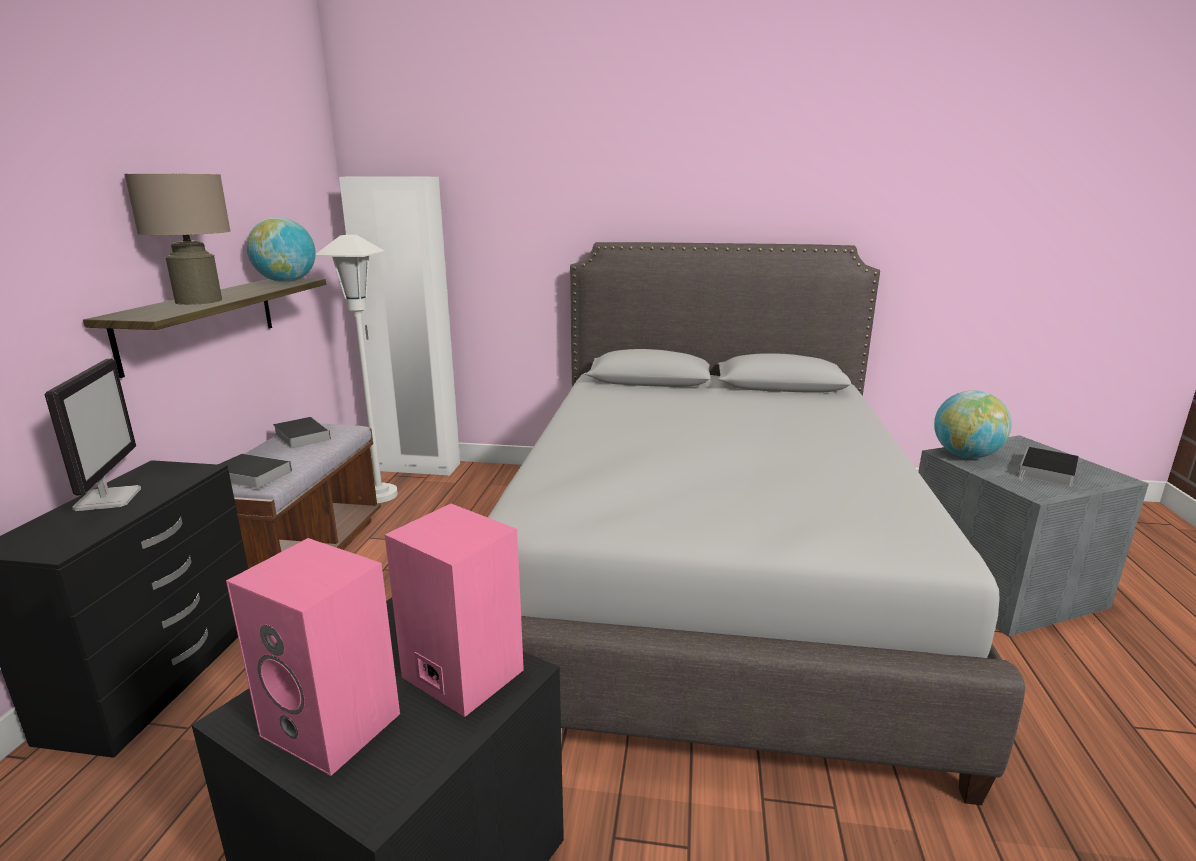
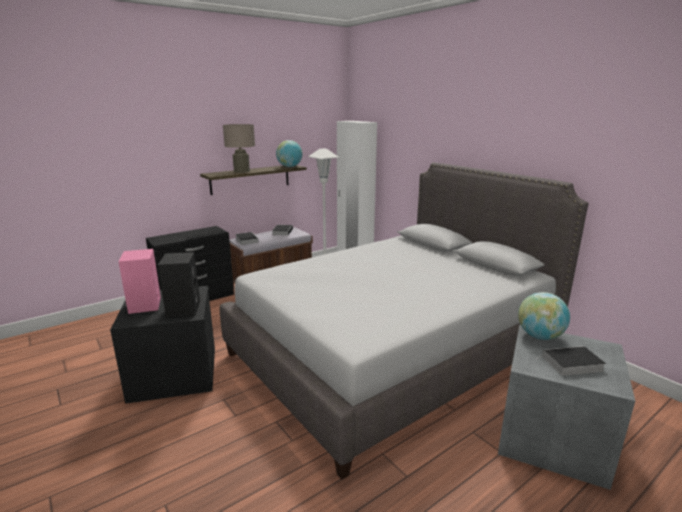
camera: 45 degrees right, 0 degrees up
monitor [44,358,141,511] -> none
pink speaker [385,504,524,717] -> black speaker [158,252,200,318]

